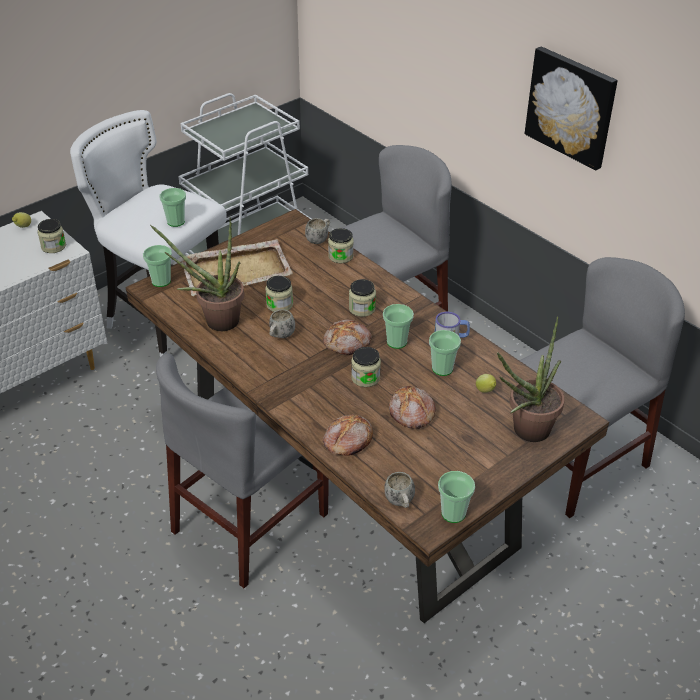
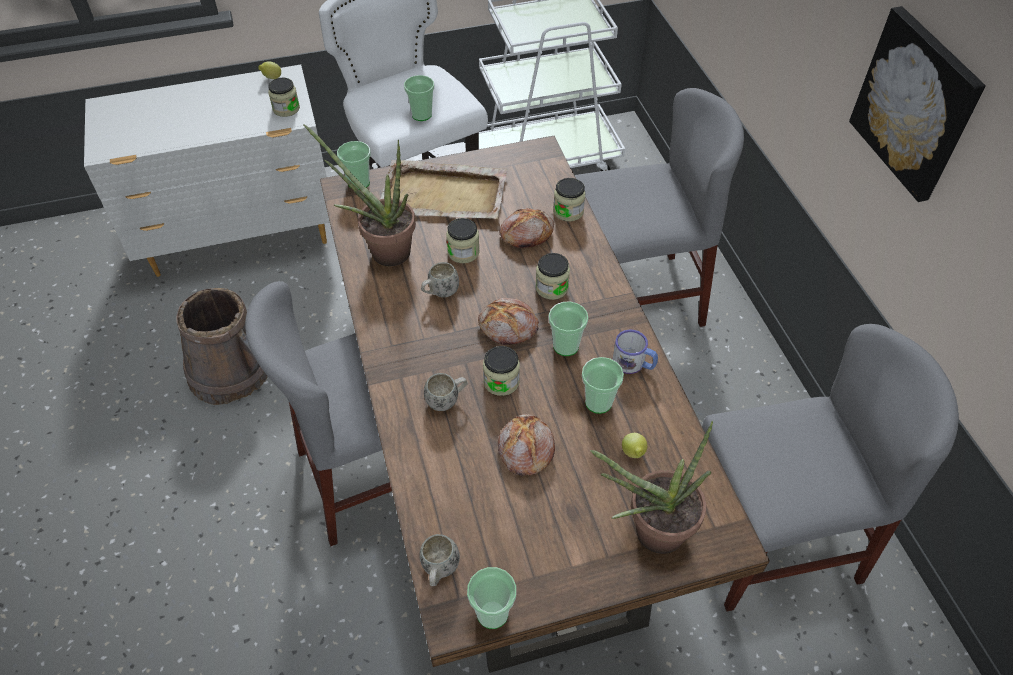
camera: 25 degrees right, 10 degrees up
white mug [305,218,330,244] -> white mug moved to [424,373,468,411]
bread [323,414,373,456] -> bread moved to [499,208,554,248]
none -> brown bucket [177,288,268,405]

